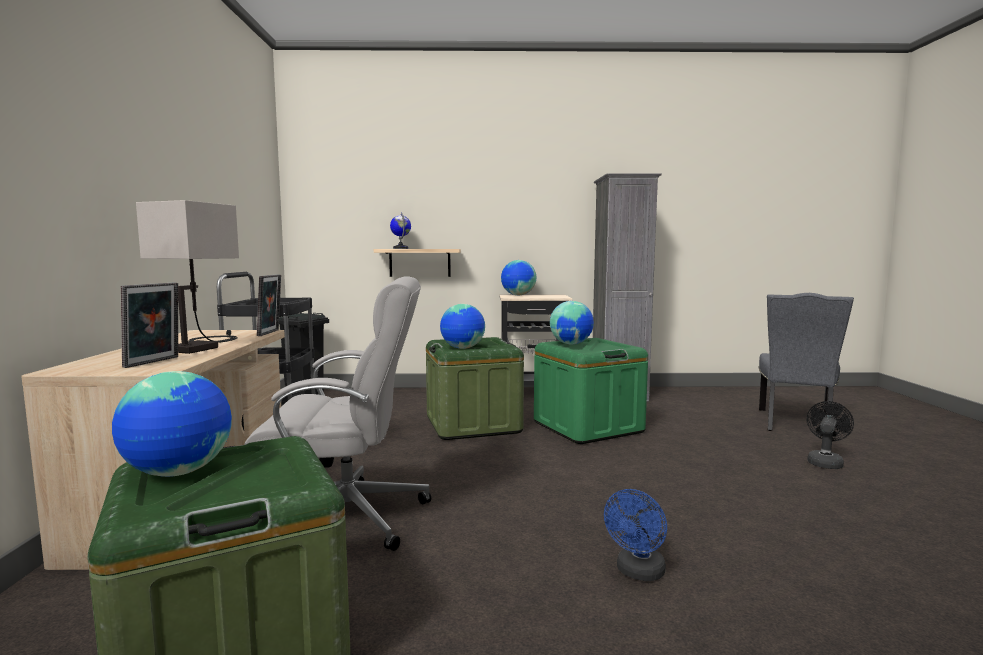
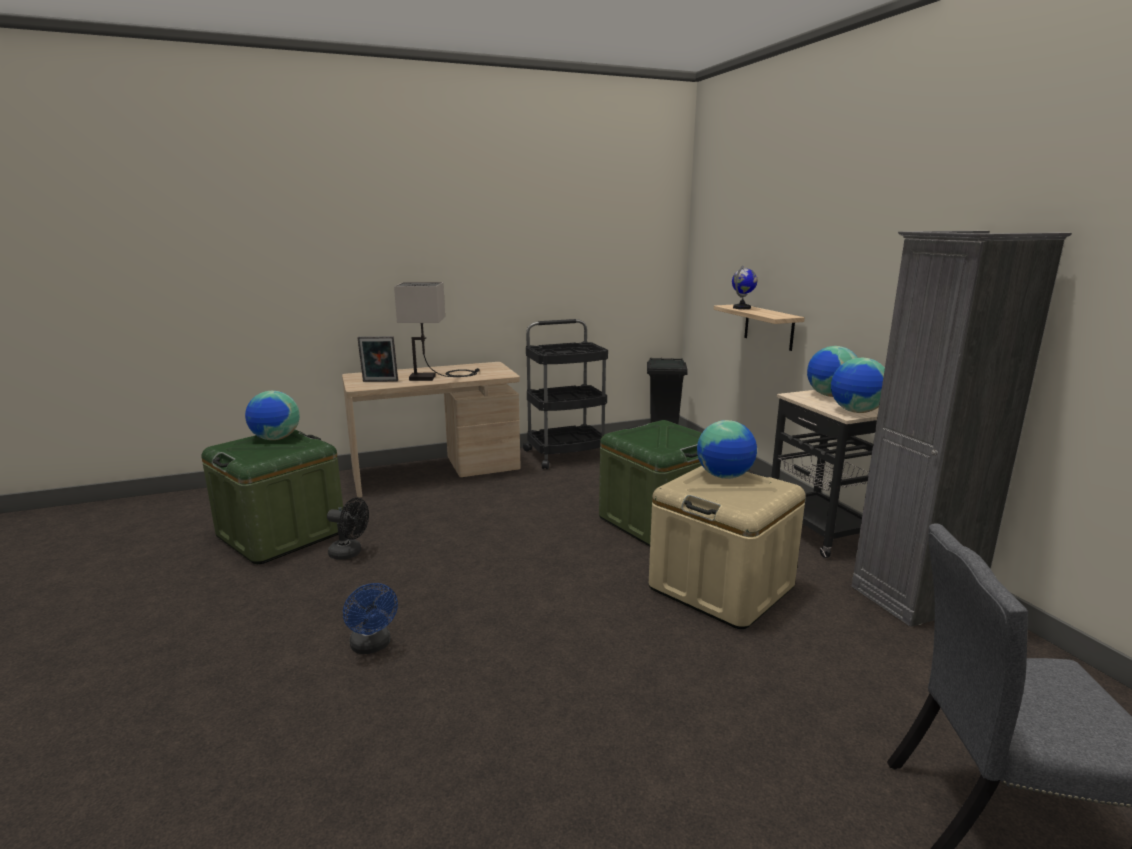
camera: 70 degrees right, 10 degrees up
grey office chair [244,277,431,551] -> none
picture frame [257,274,281,336] -> none
globe [440,304,485,349] -> globe moved to [831,358,885,413]
green storage box [534,338,648,444] -> beige storage box [649,466,806,629]
blue fan [604,489,667,581] -> blue fan turned 135 degrees counterclockwise [343,583,398,654]
black fan [806,401,854,469] -> black fan moved to [327,498,369,560]

